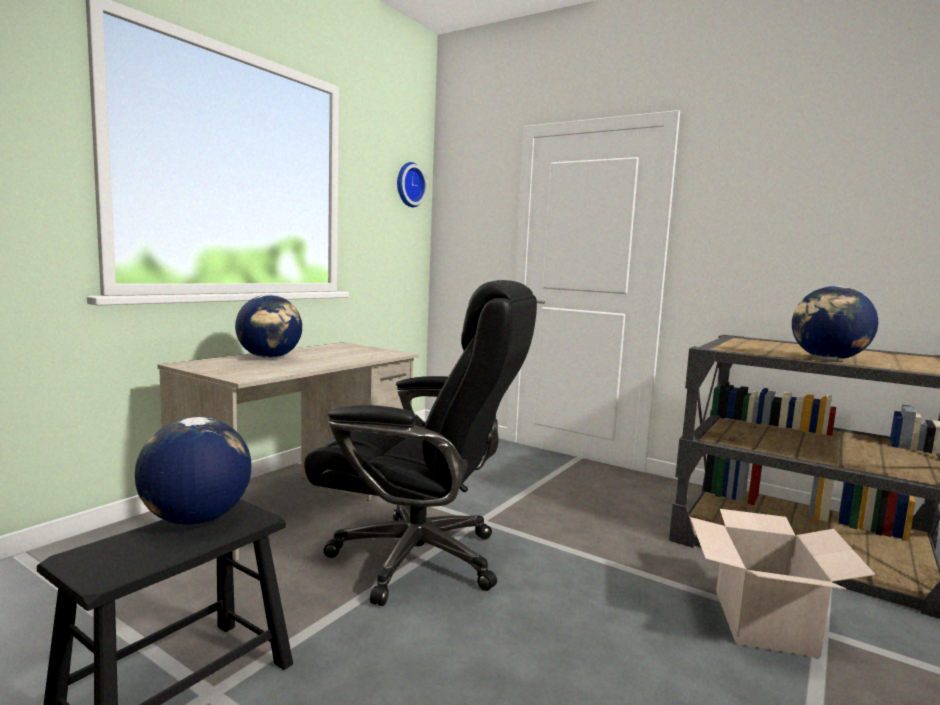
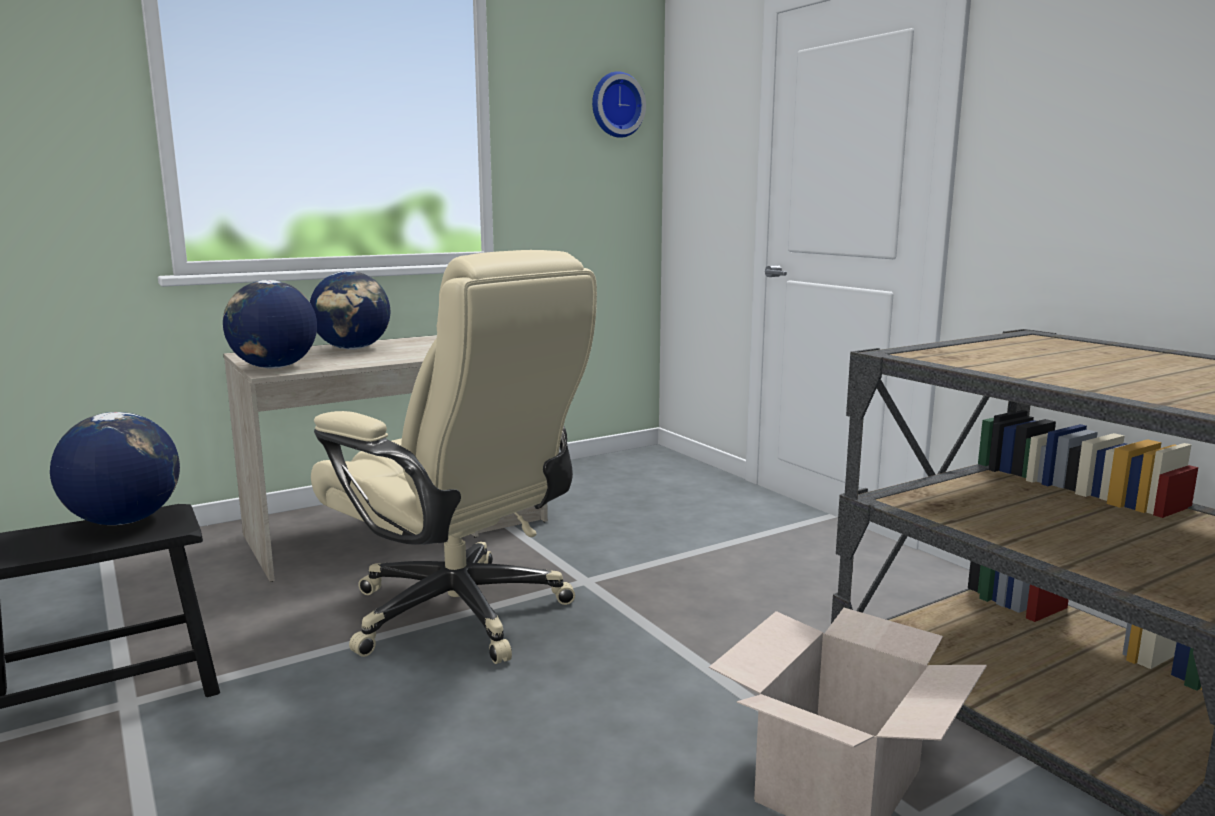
camera: 25 degrees right, 5 degrees up
black office chair [304,280,537,606] -> beige office chair [311,250,597,664]
globe [792,286,878,360] -> globe moved to [223,280,317,369]

